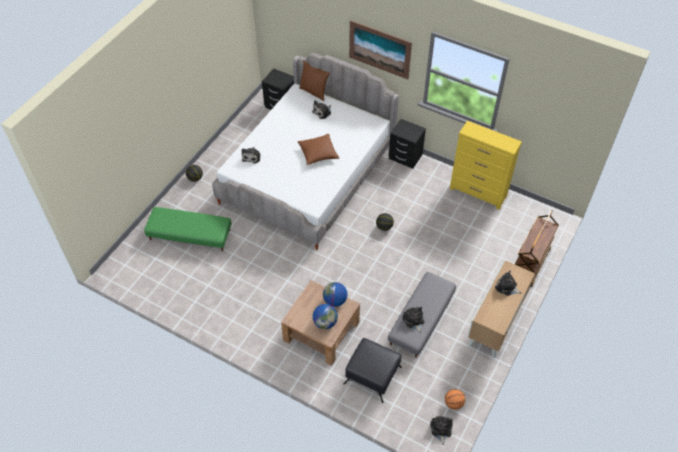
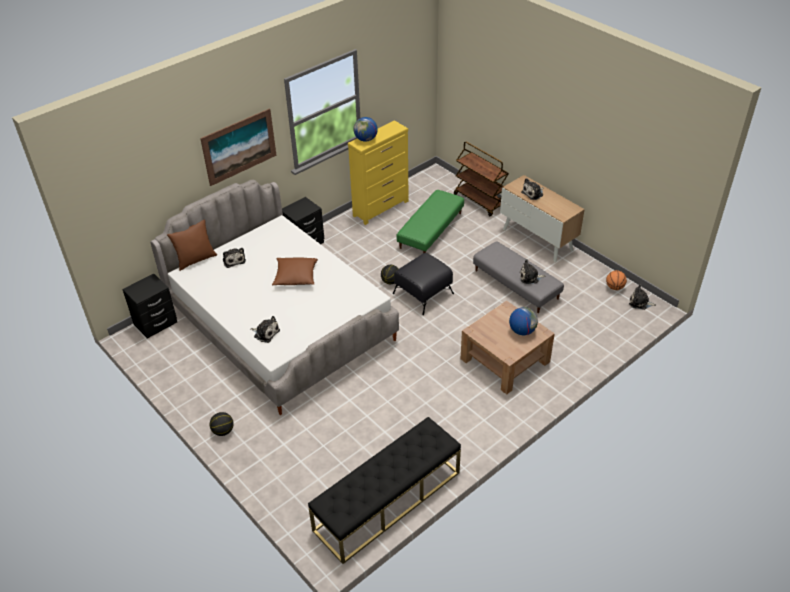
camera: 70 degrees left, 10 degrees down
green ottoman [144,207,231,251] -> green ottoman moved to [396,190,464,253]
globe [323,282,347,307] -> globe moved to [354,117,378,142]
black ottoman [344,338,402,403] -> black ottoman moved to [393,253,454,315]
none -> black bench [308,417,461,564]

